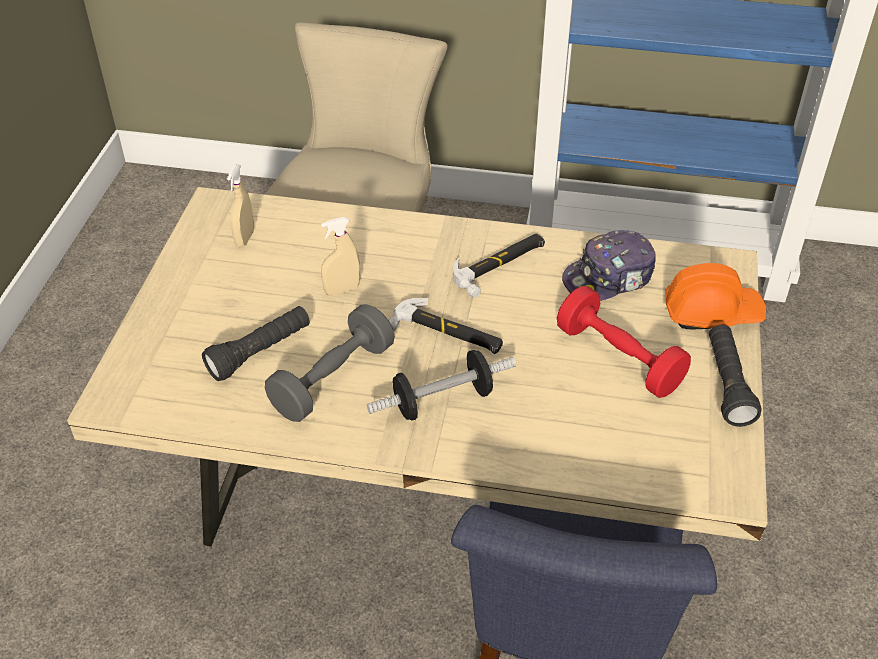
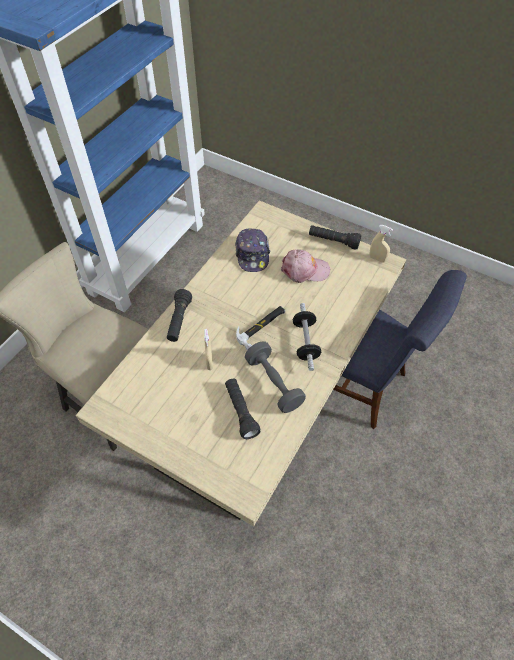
camera: 70 degrees left, 10 degrees up
beige spray bottle [227,165,254,247] -> beige spray bottle moved to [369,225,393,263]
hammer [453,234,545,298] -> none
red dumbbell [557,286,691,398] -> pink cap [281,249,330,283]
orange hard hat [666,263,766,329] -> none
none -> black flashlight [167,289,192,342]

